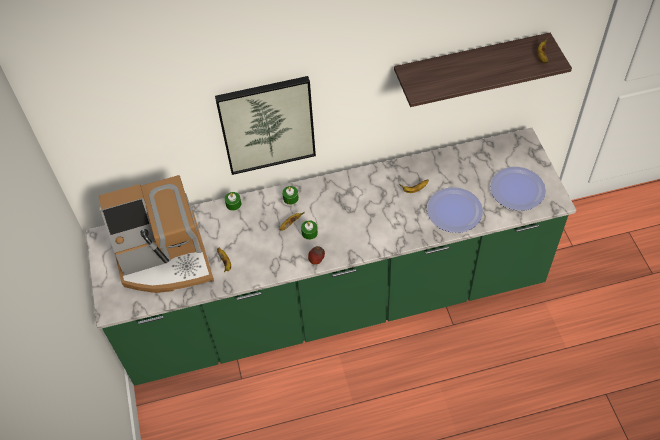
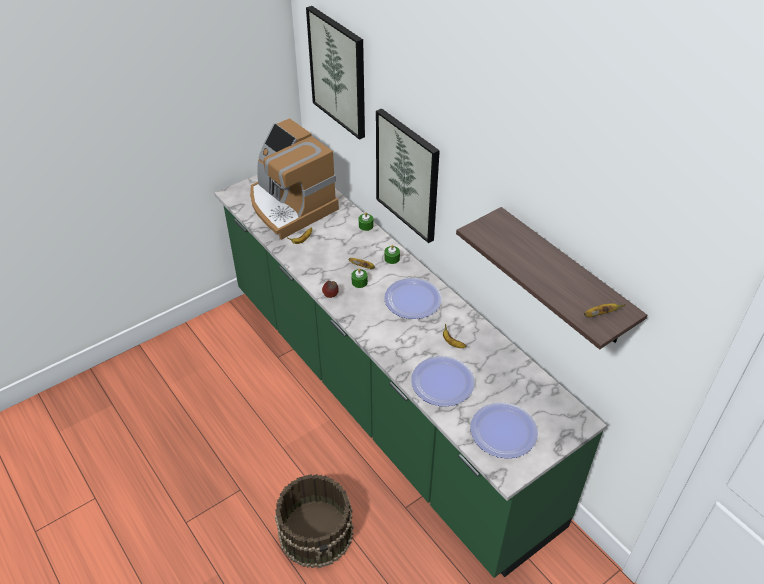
camera: 65 degrees right, 10 degrees down
none -> brown bucket [275,474,353,568]
none -> picture [306,6,365,140]
none -> plate [384,278,442,319]

